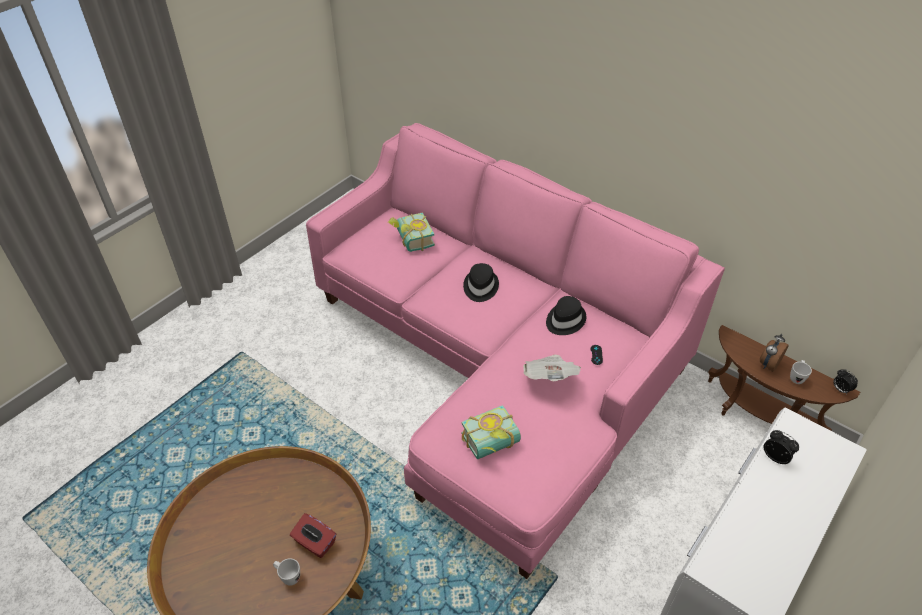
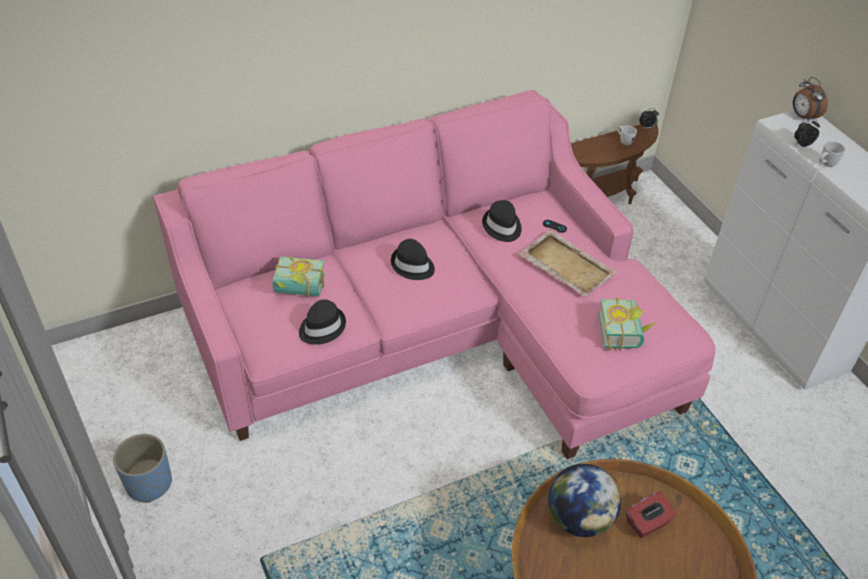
camera: 65 degrees left, 0 degrees up
white mug [273,558,300,586] -> white mug moved to [819,141,846,167]
newspaper [523,355,581,381] -> beige tray [518,230,618,297]
alarm clock [760,334,789,372] -> alarm clock moved to [793,77,828,122]
none -> blue planter [113,434,172,503]
none -> black hat [299,299,346,345]
none -> globe [548,464,621,537]

